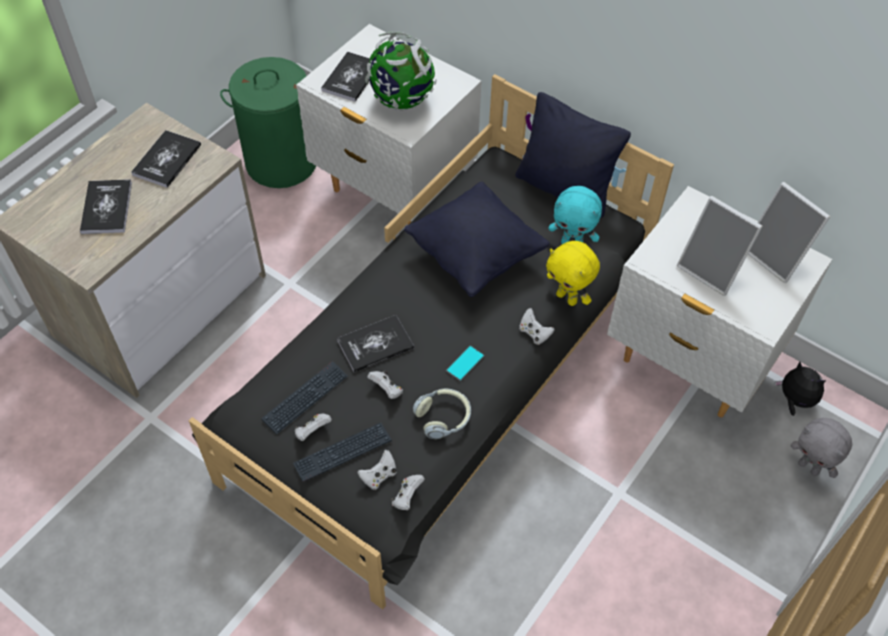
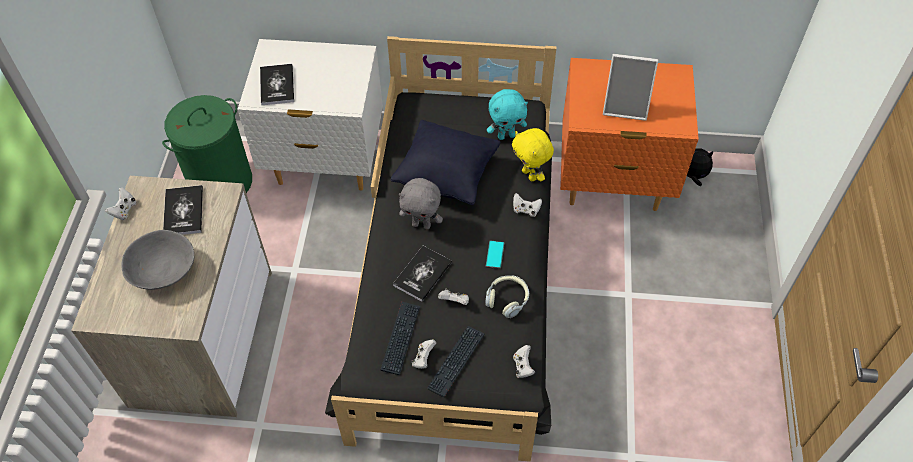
camera: 30 degrees left, 0 degrees up
book [80,179,132,234] -> grey bowl [122,230,194,290]
white game controller [357,450,397,490] -> white game controller moved to [105,188,136,220]
globe [365,32,437,110] -> none
black pillow [515,92,631,218] -> none
yellow plush toy [546,241,600,306] -> yellow plush toy turned 45 degrees clockwise [512,128,554,181]
white nightstand [607,186,833,418] -> orange nightstand [560,58,699,211]
picture frame [748,182,830,283] -> none
grey plush toy [791,418,852,478] -> grey plush toy moved to [399,178,443,229]

